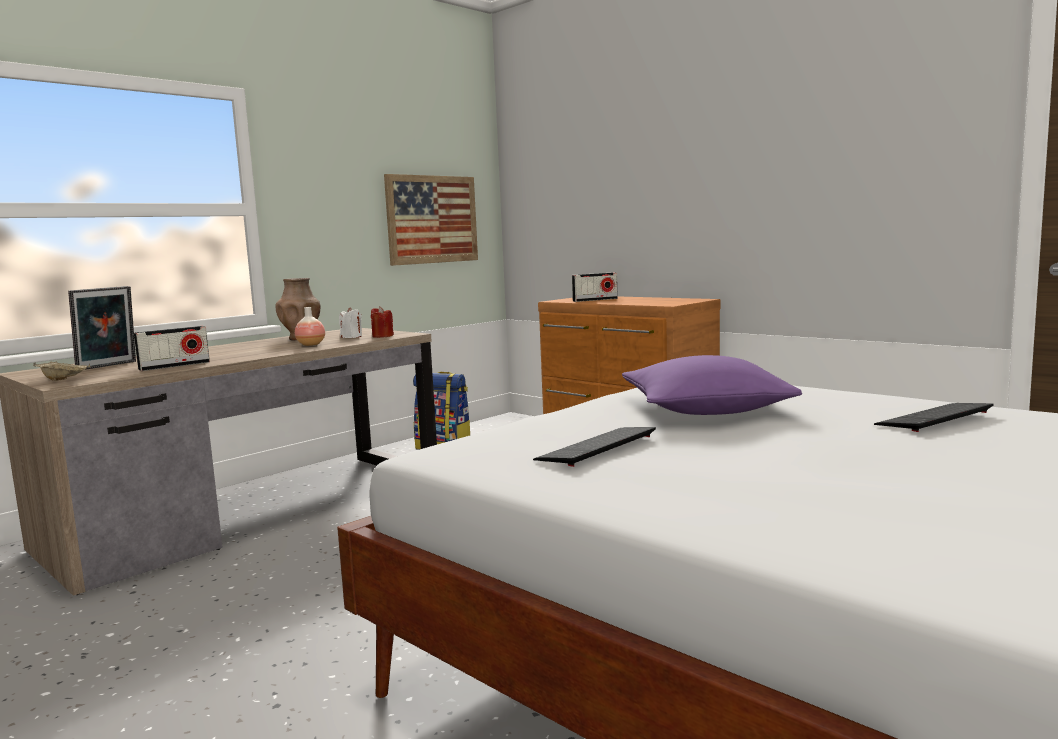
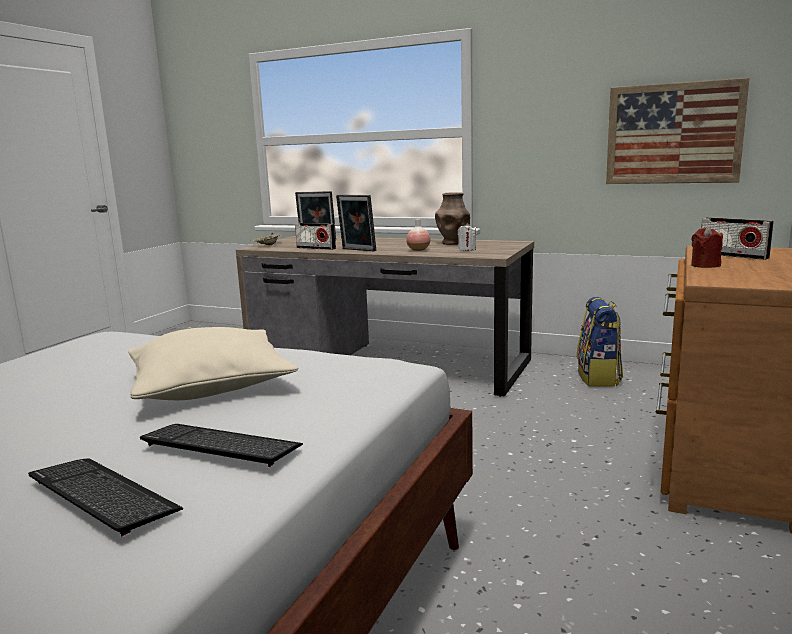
camera: 70 degrees right, 5 degrees up
red candle [371,306,394,338] -> red candle moved to [691,227,723,268]
keyboard [533,427,656,467] -> keyboard moved to [140,424,303,467]
purple pillow [622,355,802,415] -> beige pillow [128,327,298,400]
none -> picture frame [336,194,376,251]

